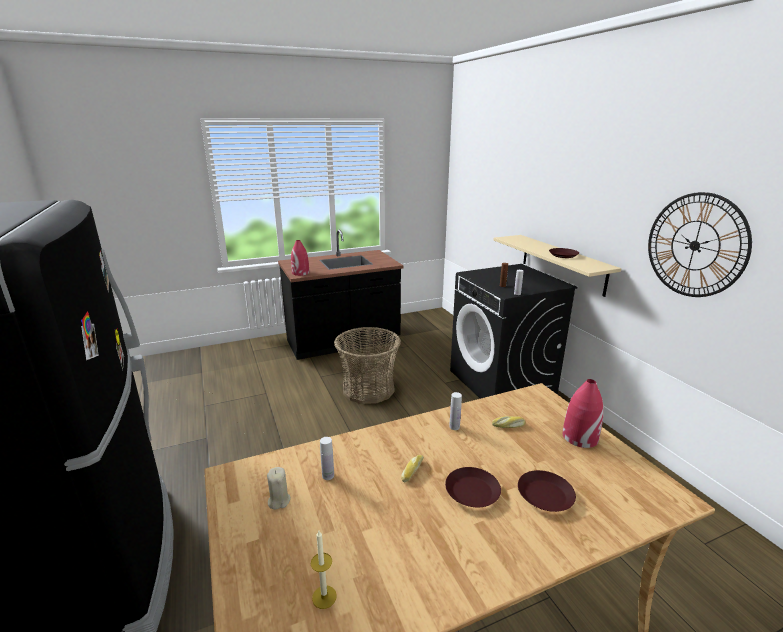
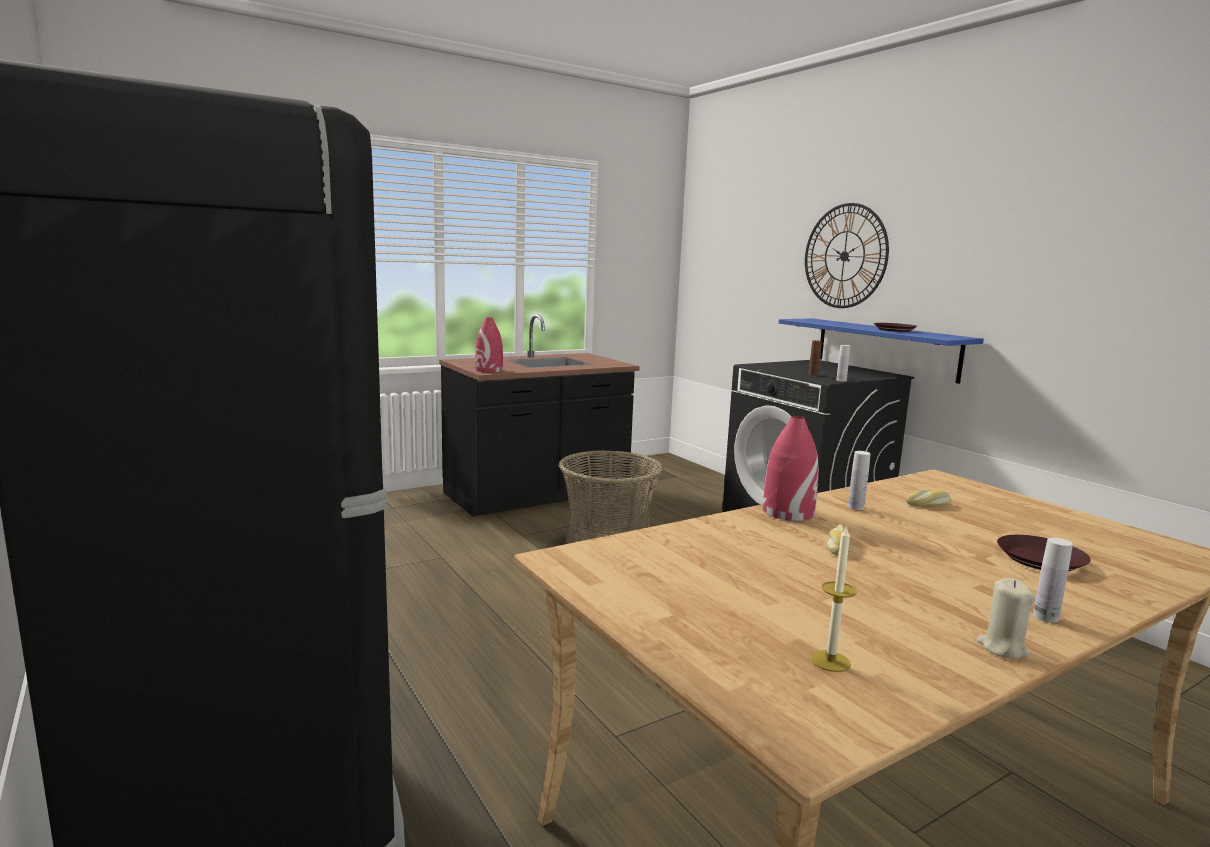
camera: 10 degrees left, 10 degrees down
beige candle [267,467,290,509] -> beige candle moved to [977,578,1035,659]
white bottle [320,437,334,480] -> white bottle moved to [1033,537,1073,623]
brown plate [445,467,501,507] -> none
beige shelf [494,235,622,297] -> blue shelf [779,318,984,384]
red vase [563,379,604,448] -> red vase moved to [763,416,819,521]
wall clock [648,192,752,297] -> wall clock moved to [805,203,889,308]

